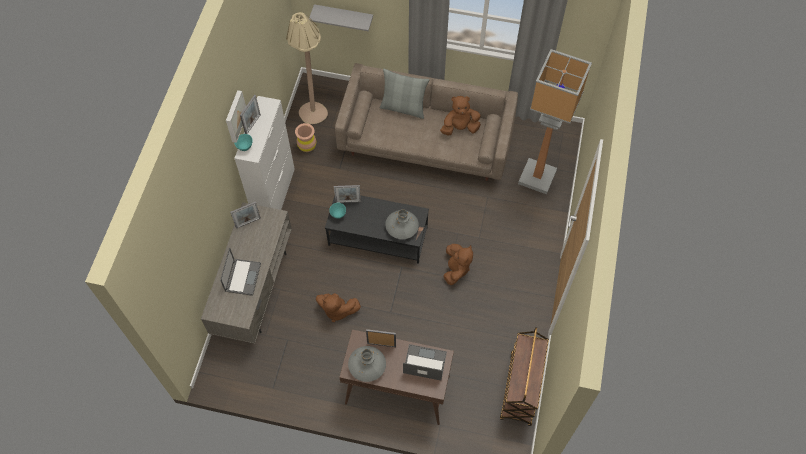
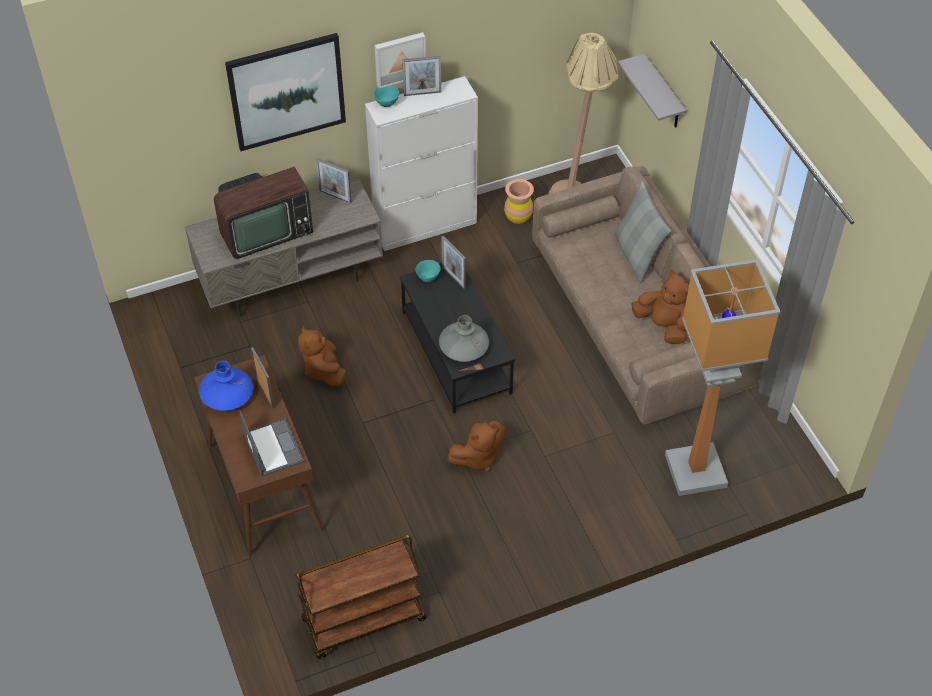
camera: 55 degrees right, 10 degrees down
laptop [220,247,261,296] -> television [214,167,313,259]
grey vase [348,346,386,382] -> blue vase [199,361,253,411]
none -> picture [225,33,346,151]

